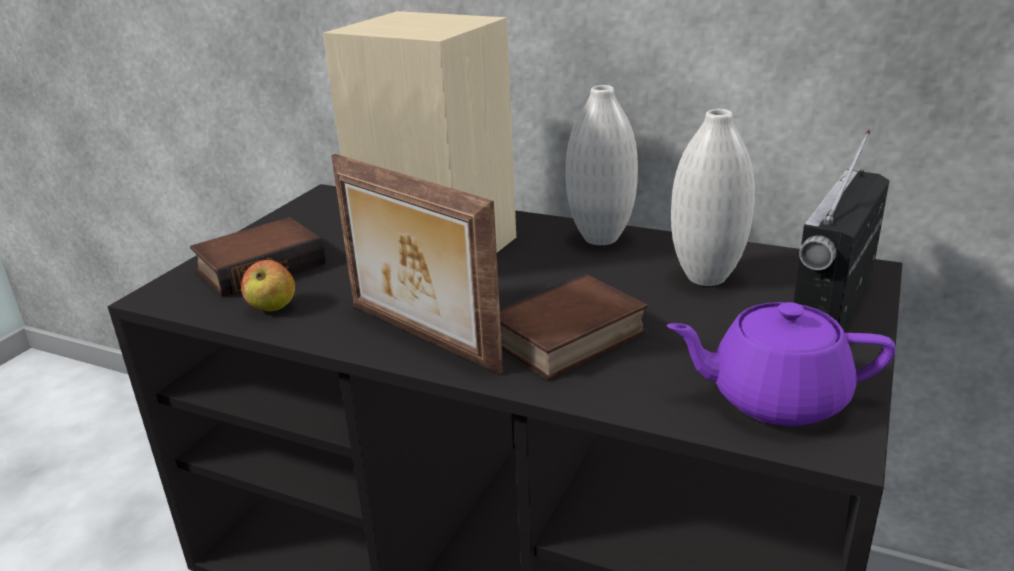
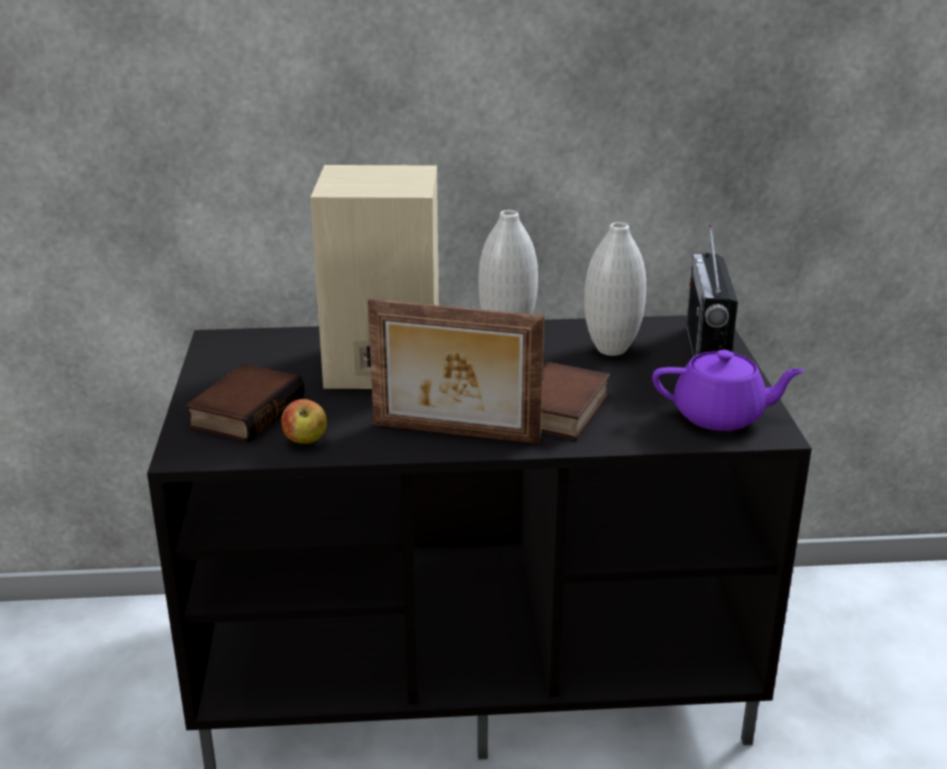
camera: 30 degrees left, 0 degrees up
purple teapot [667,302,896,426] -> purple teapot turned 150 degrees counterclockwise [652,350,805,431]

